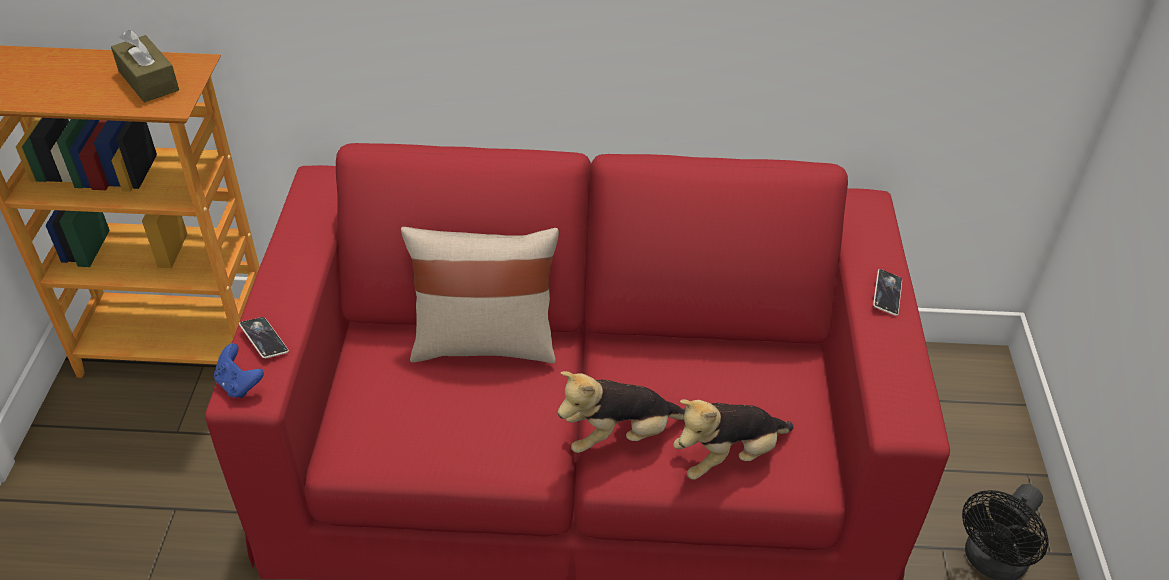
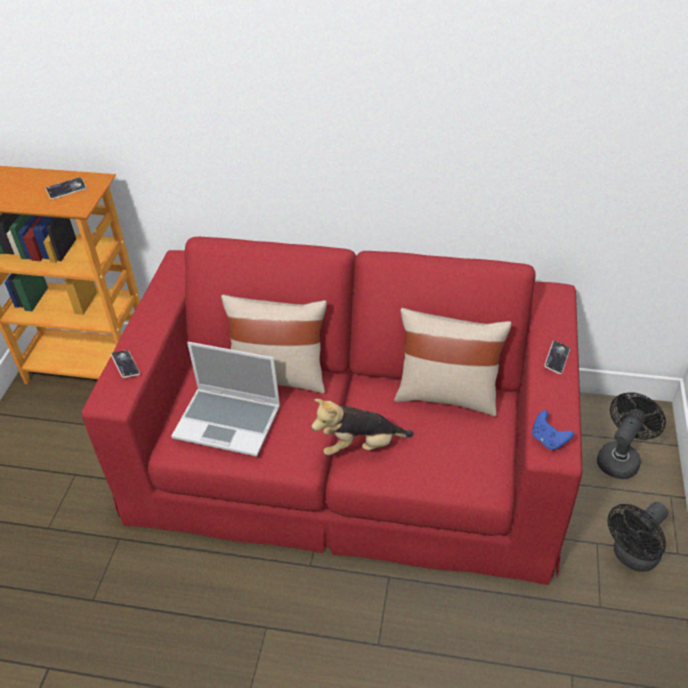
camera: 10 degrees right, 0 degrees up
brown tissue box [111,30,179,102] -> phone [46,177,87,200]
blue game controller [214,343,264,398] -> blue game controller moved to [532,410,574,450]
plush toy [673,399,793,480] -> none
none -> laptop [171,342,281,457]
none -> beige pillow [394,308,511,416]
none -> black fan [597,392,666,479]

